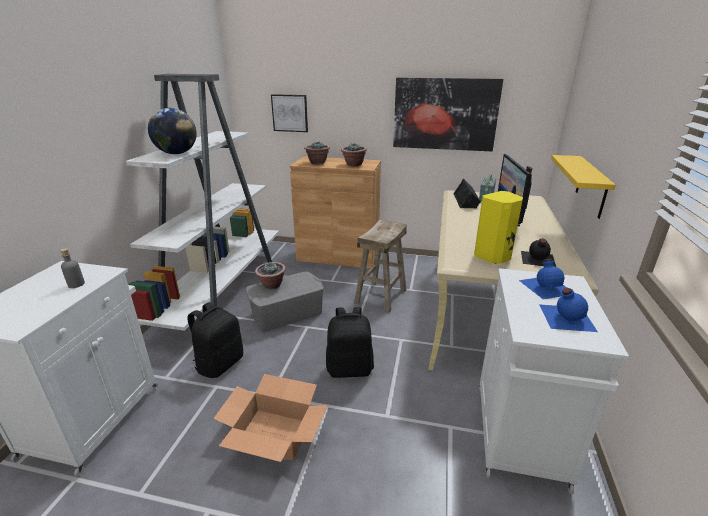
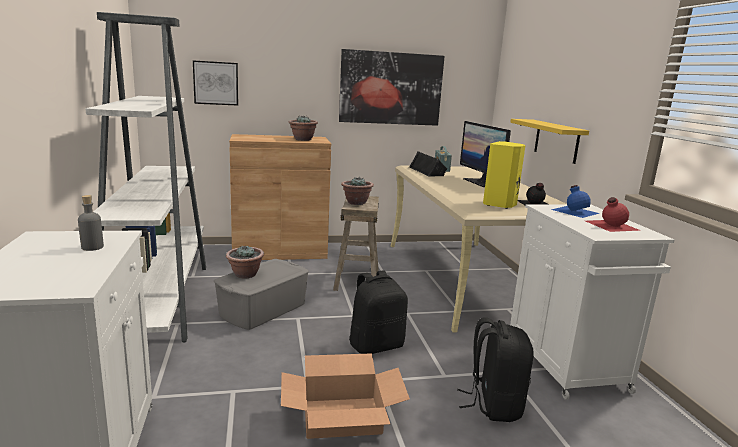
camera: 25 degrees left, 10 degrees down
globe [148,108,197,154] -> none
black backpack [188,302,243,378] -> black backpack moved to [457,318,534,422]
potted plant [304,141,330,164] -> potted plant moved to [341,176,374,205]
blue bottle [540,288,598,332] -> red bottle [586,197,641,232]

